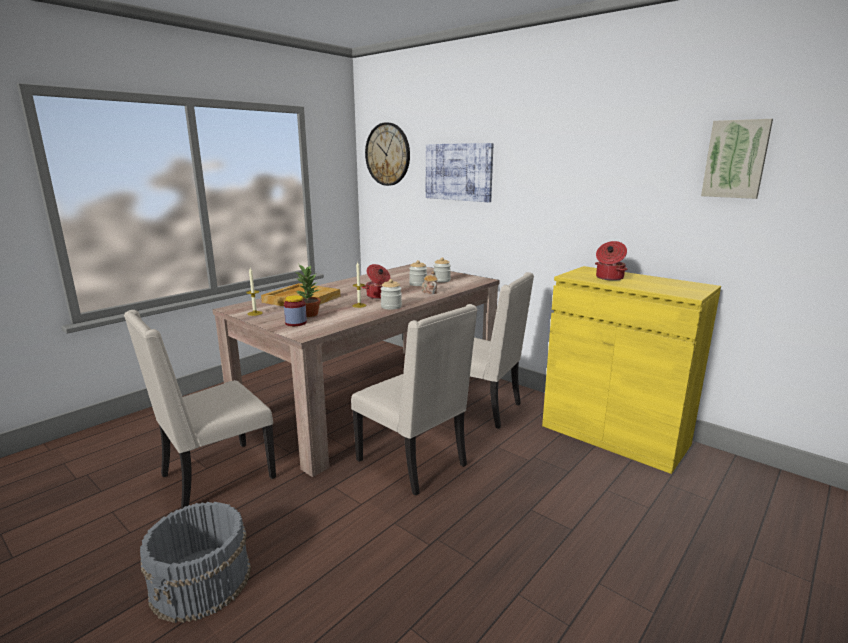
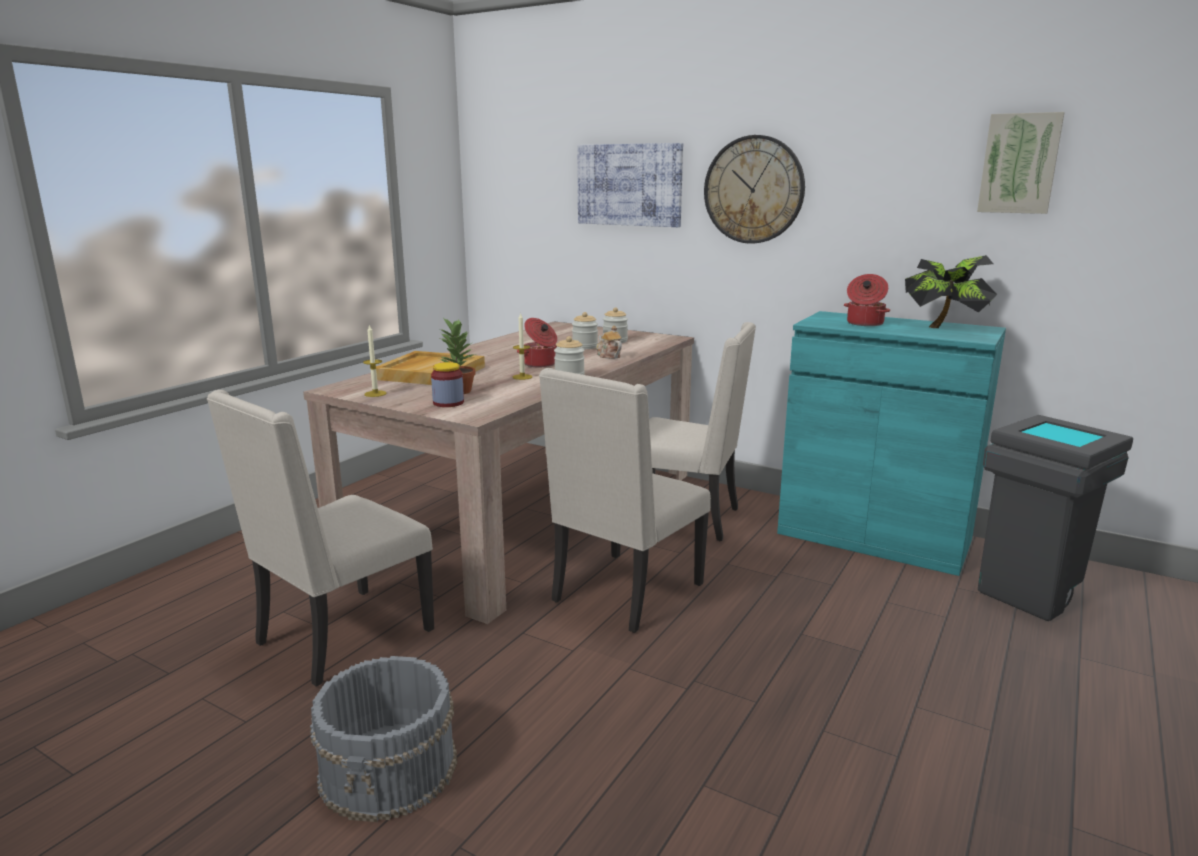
camera: 10 degrees left, 0 degrees up
beige chair [351,304,478,496] -> beige chair turned 90 degrees clockwise [539,368,711,633]
wall clock [365,122,410,186] -> wall clock moved to [704,135,805,244]
yellow cabinet [542,266,721,474] -> turquoise cabinet [777,311,1006,576]
none -> potted plant [905,255,997,328]
none -> grey trash can [978,415,1133,621]

